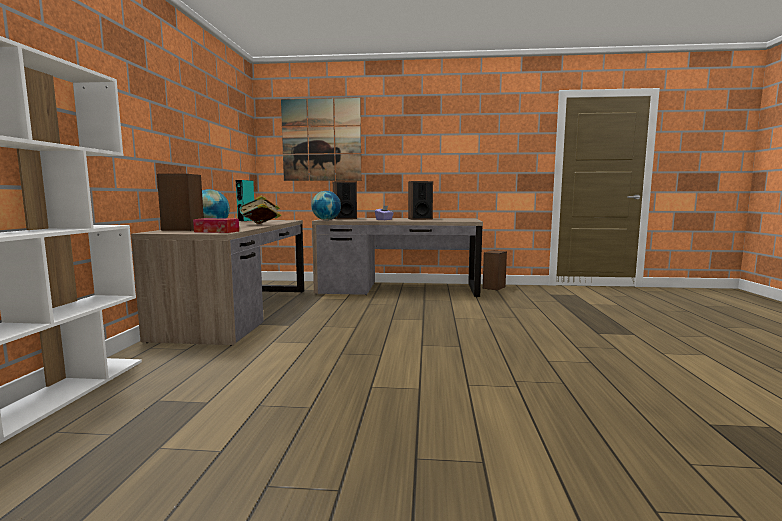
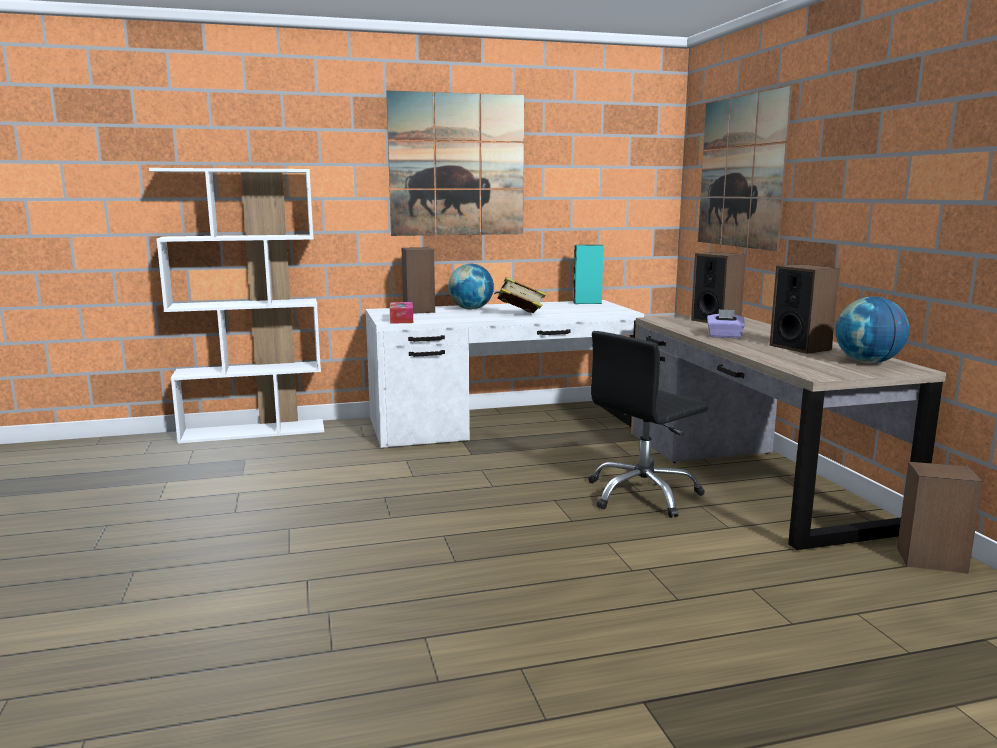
camera: 70 degrees right, 5 degrees up
brown desk [131,220,304,346] -> white desk [366,300,644,448]
globe [311,191,341,220] -> globe moved to [836,296,909,363]
none -> picture [386,91,524,236]
none -> black office chair [588,331,708,518]

